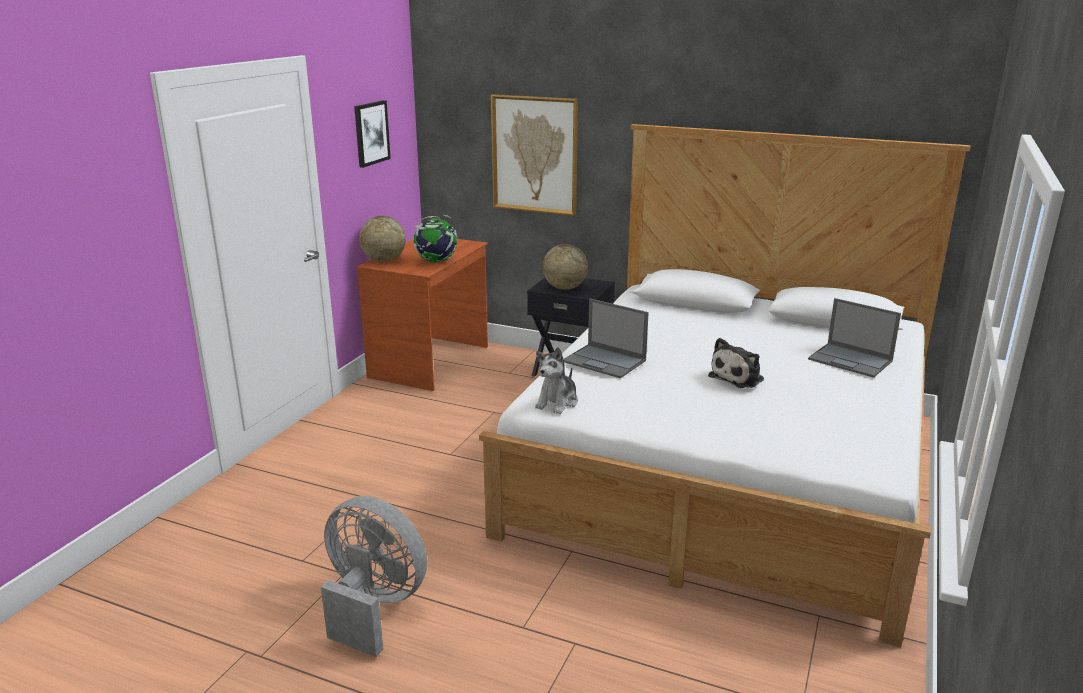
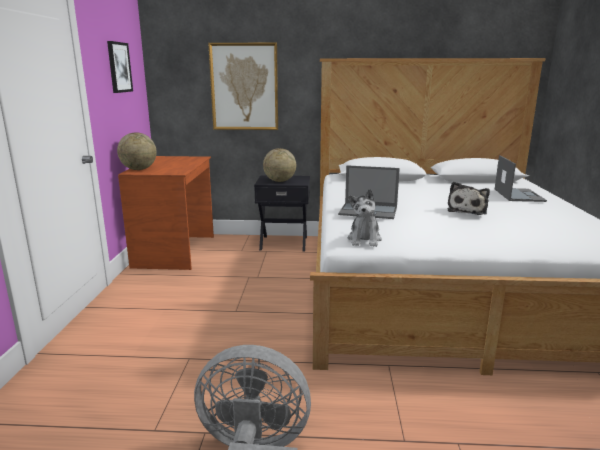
camera: 20 degrees left, 5 degrees down
globe [413,215,458,262] -> none
laptop [808,298,901,378] -> laptop turned 105 degrees counterclockwise [495,155,547,202]

